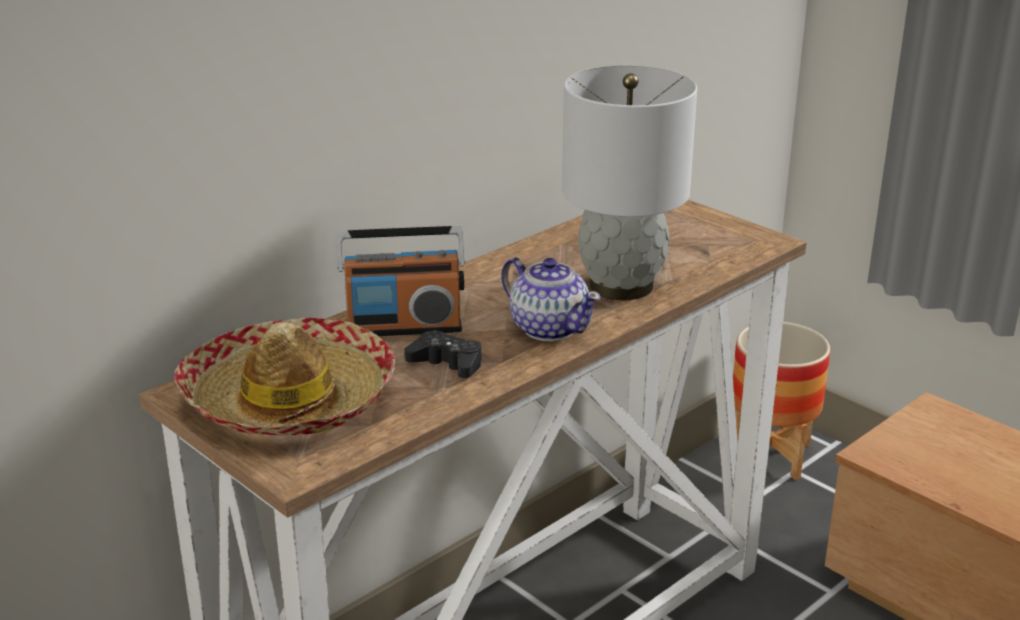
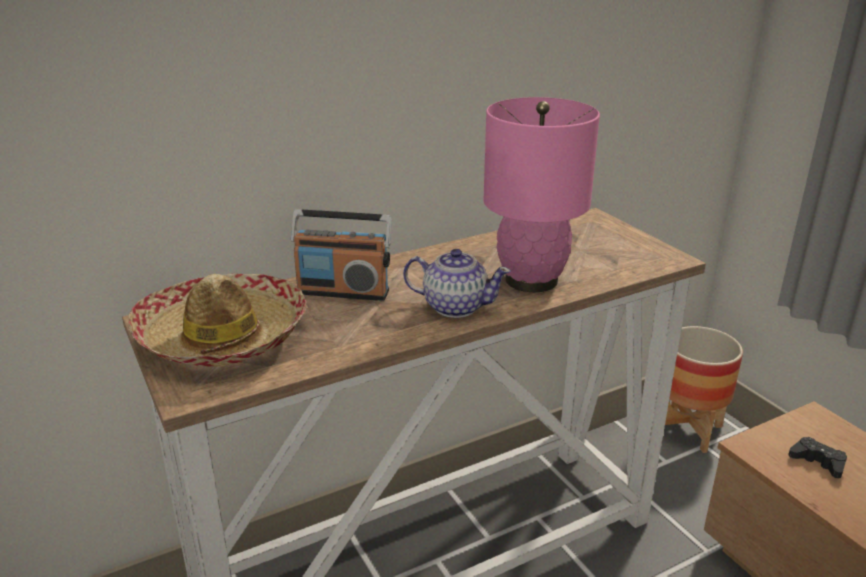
camera: 15 degrees right, 0 degrees up
black game controller [404,330,481,378] -> black game controller moved to [788,437,847,478]
teapot [501,257,601,341] -> teapot turned 45 degrees counterclockwise [403,249,511,318]
white table lamp [562,65,697,300] -> pink table lamp [484,97,600,292]

